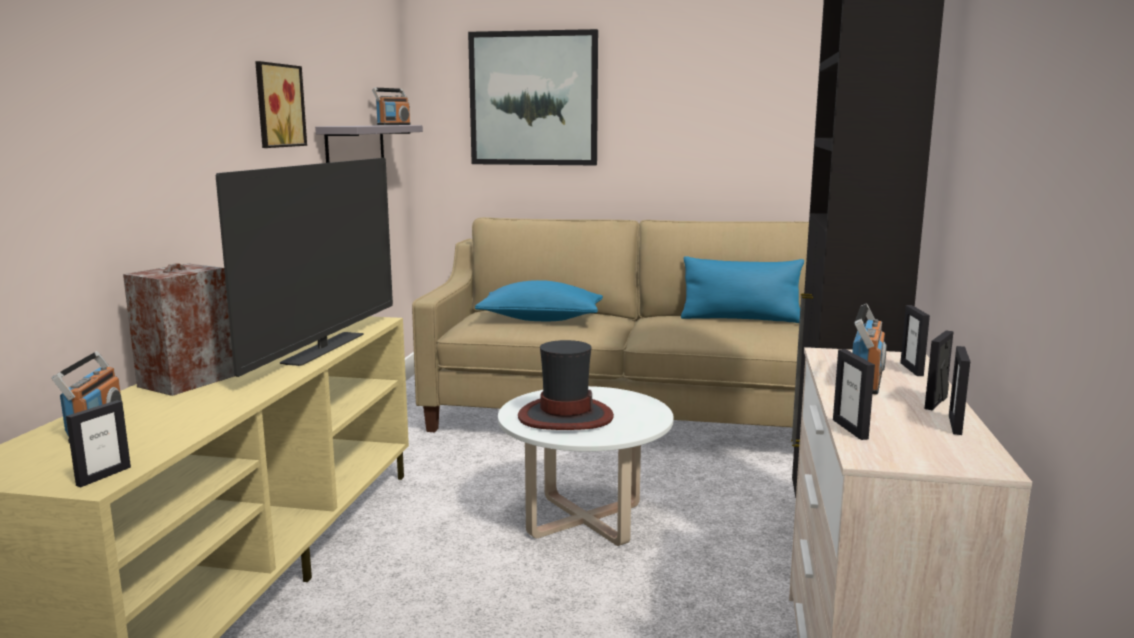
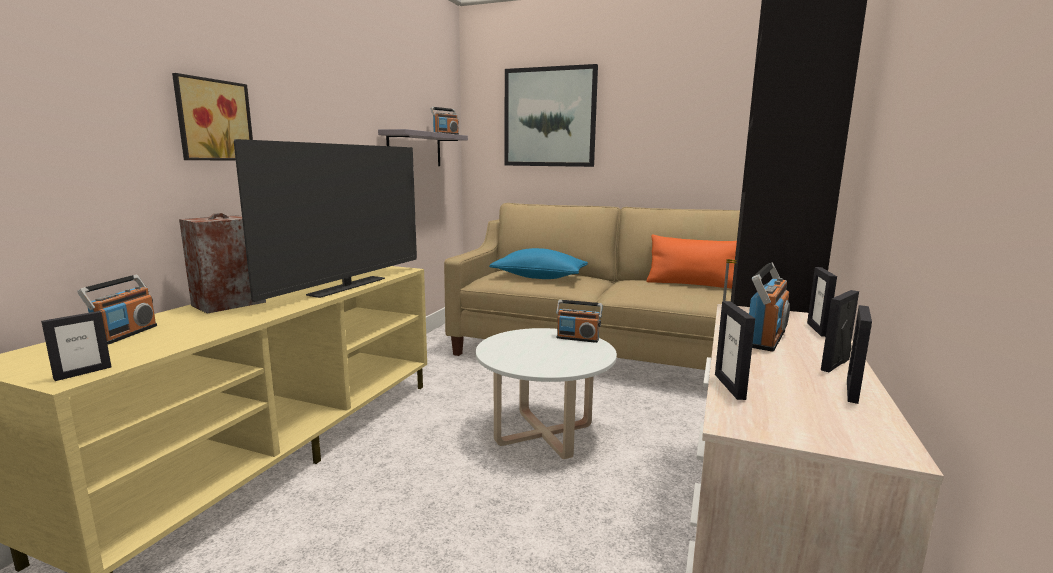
camera: 10 degrees right, 0 degrees up
picture [255,61,307,148] -> picture moved to [172,73,253,161]
hat [518,340,614,430] -> none
blue pillow [681,256,804,323] -> orange pillow [647,235,737,289]
none -> radio [556,300,603,343]

